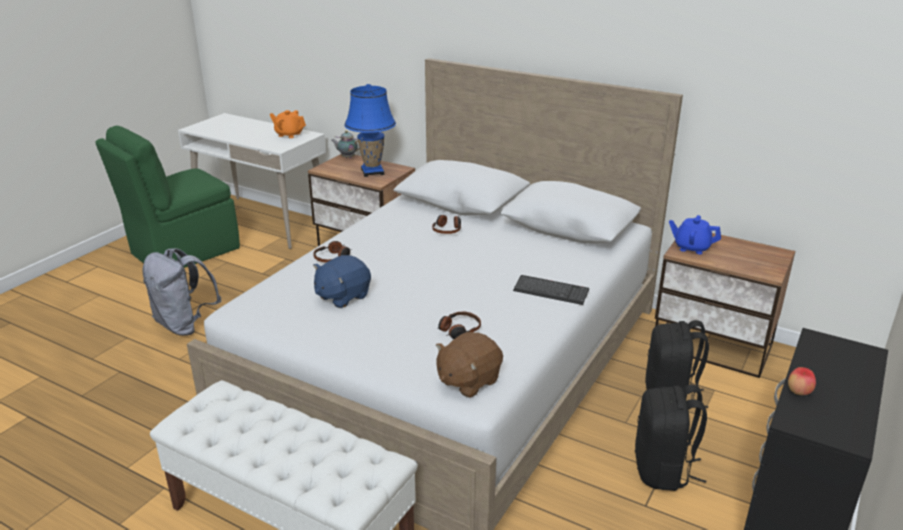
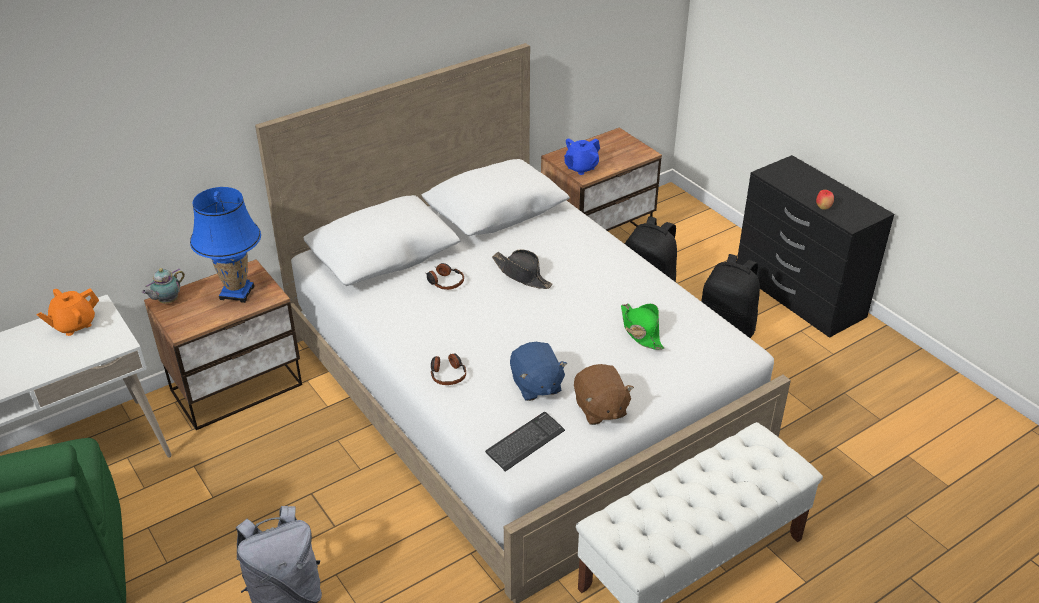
camera: 65 degrees left, 10 degrees up
brown plush toy [436,332,503,398] -> brown plush toy moved to [574,364,634,425]
headphones [437,312,481,339] -> green hat [621,304,665,350]
keyboard [513,275,589,305] -> keyboard moved to [485,412,565,471]
none -> black hat [492,249,552,289]

